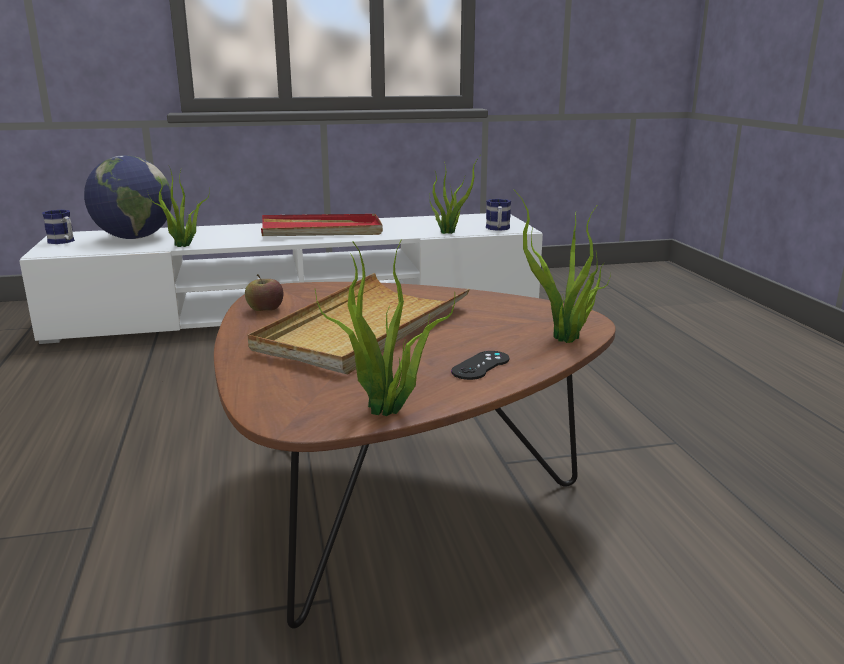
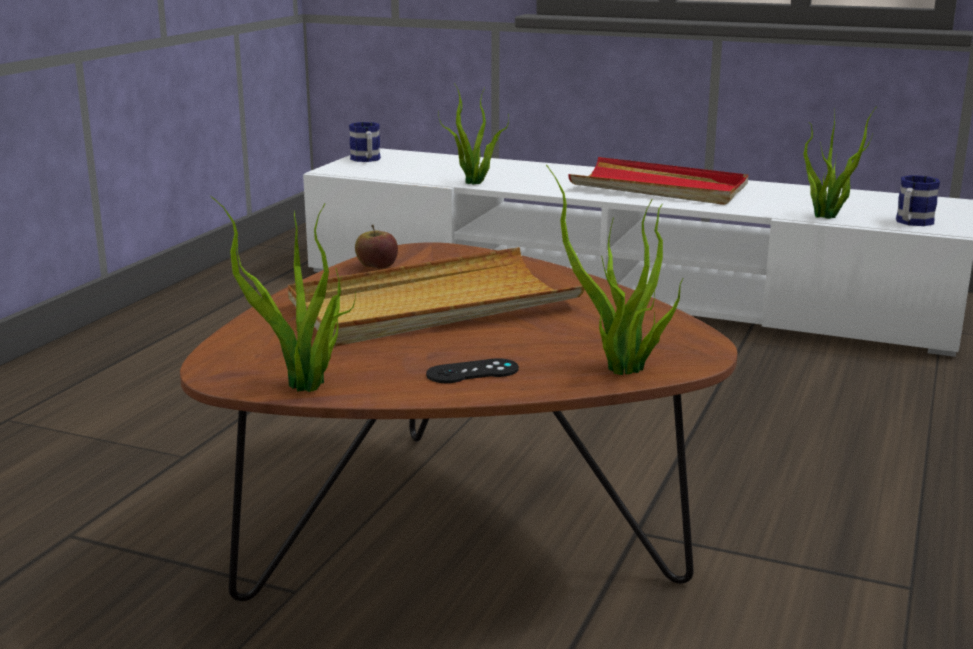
camera: 35 degrees right, 0 degrees up
globe [84,155,172,239] -> none

